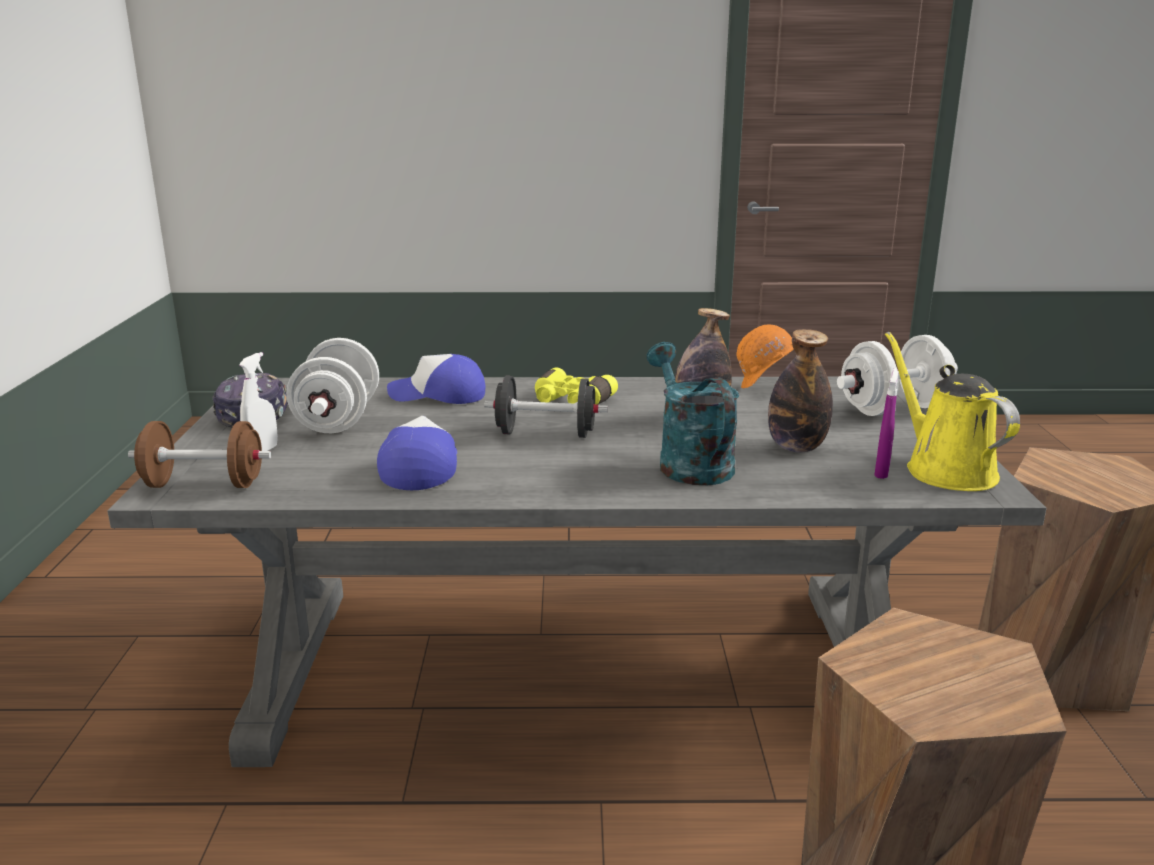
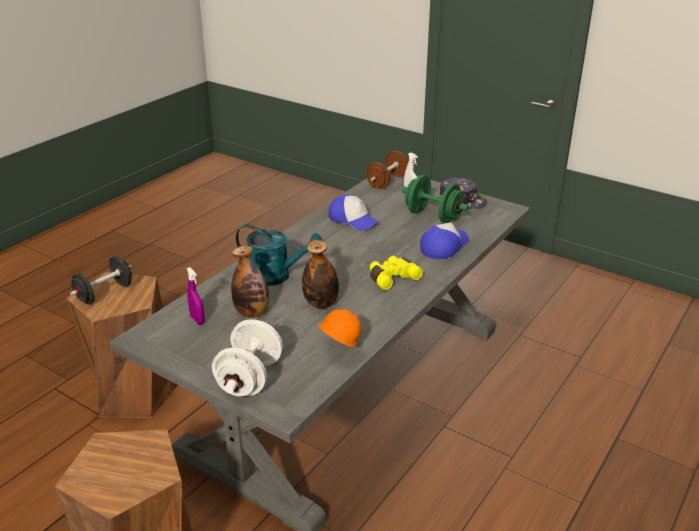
camera: 125 degrees right, 10 degrees up
white dumbbell [286,338,379,433] -> green dumbbell [402,175,469,223]
black dumbbell [484,376,608,438] -> black dumbbell moved to [70,256,132,304]
yellow watering can [885,332,1020,491] -> none

